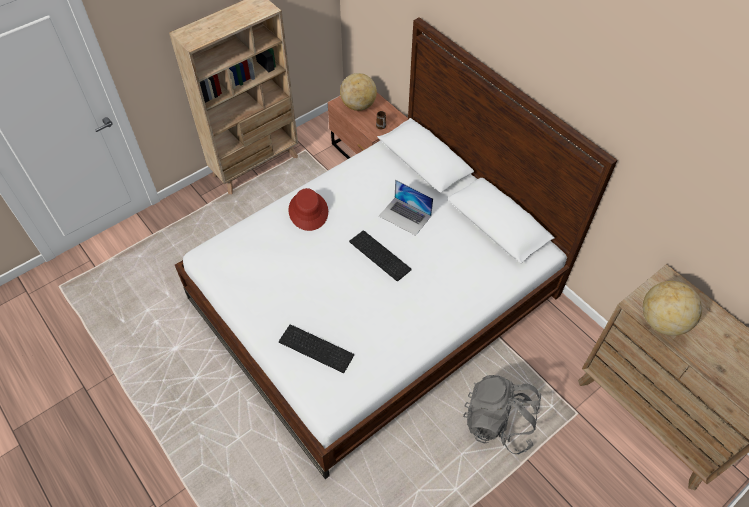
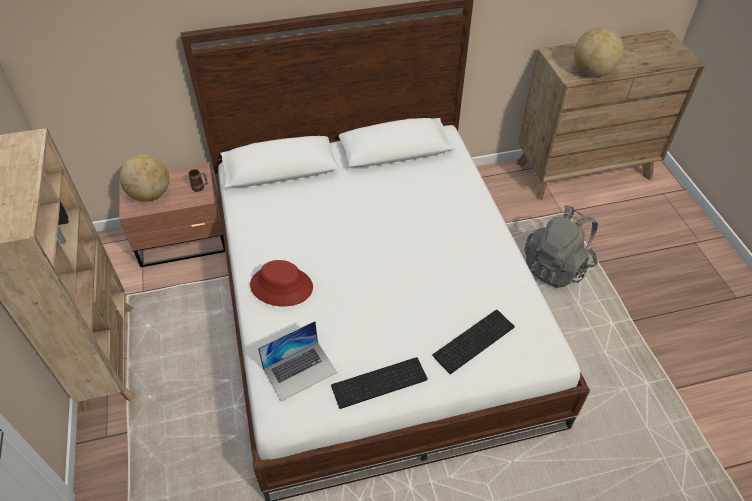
camera: 65 degrees left, 5 degrees down
keyboard [349,230,412,281] -> keyboard moved to [331,357,428,409]
laptop [379,179,433,236] -> laptop moved to [258,321,337,401]

